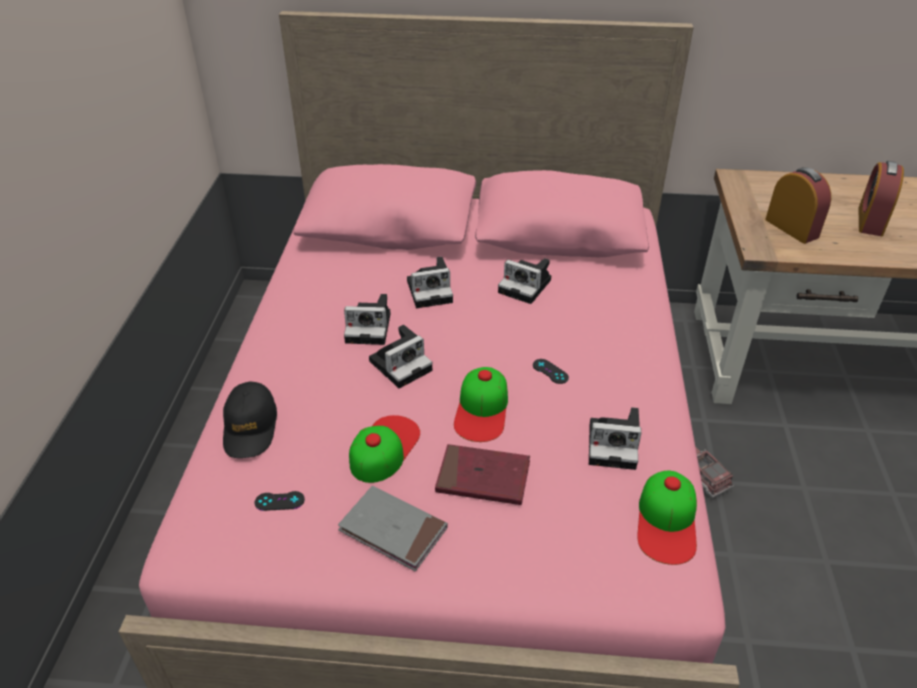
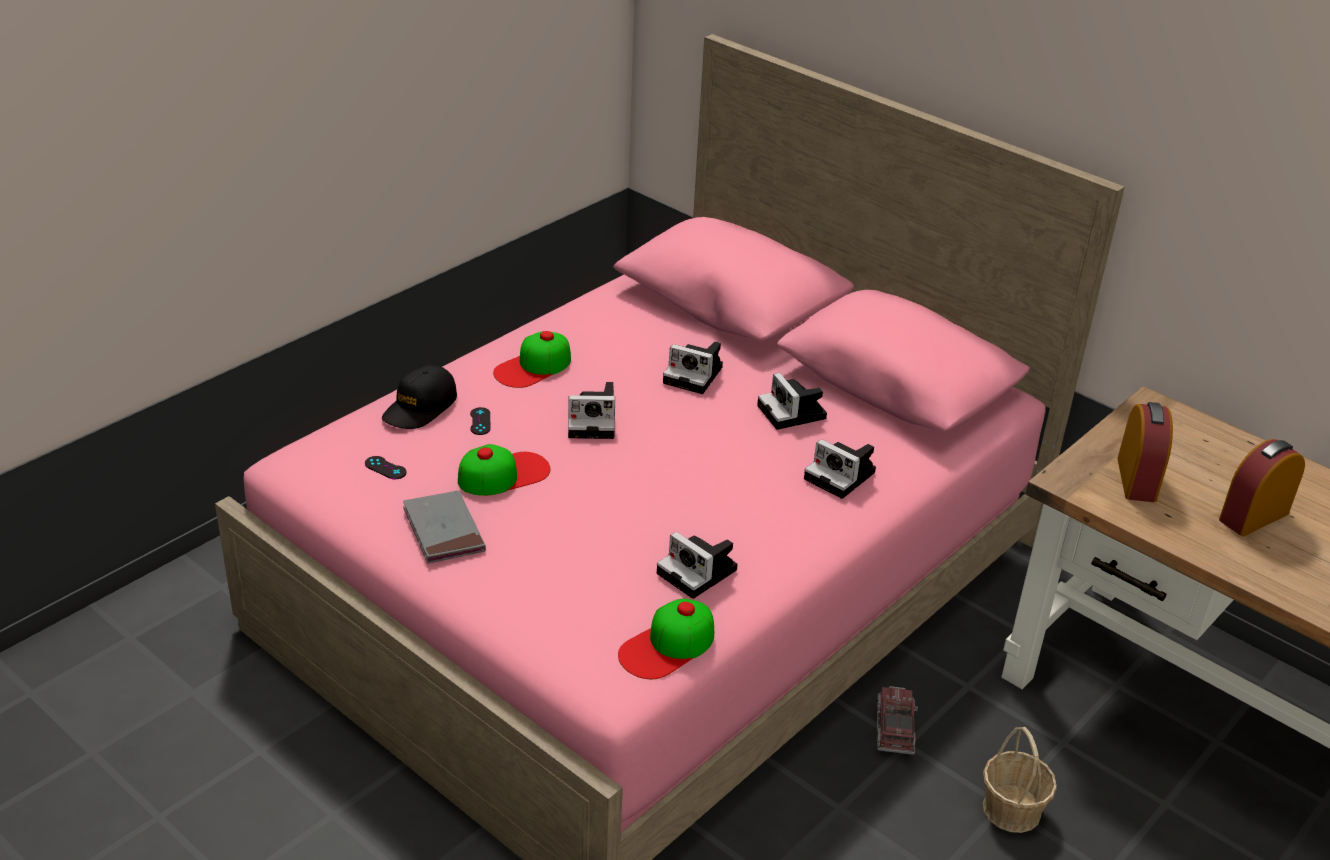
camera: 35 degrees right, 5 degrees down
camera [344,294,390,345] -> camera moved to [804,439,876,499]
red book [435,444,530,505] -> none
cap [454,367,508,442] -> cap moved to [493,331,571,388]
black game controller [533,359,569,384] -> black game controller moved to [470,407,491,435]
none -> basket [983,727,1057,833]

